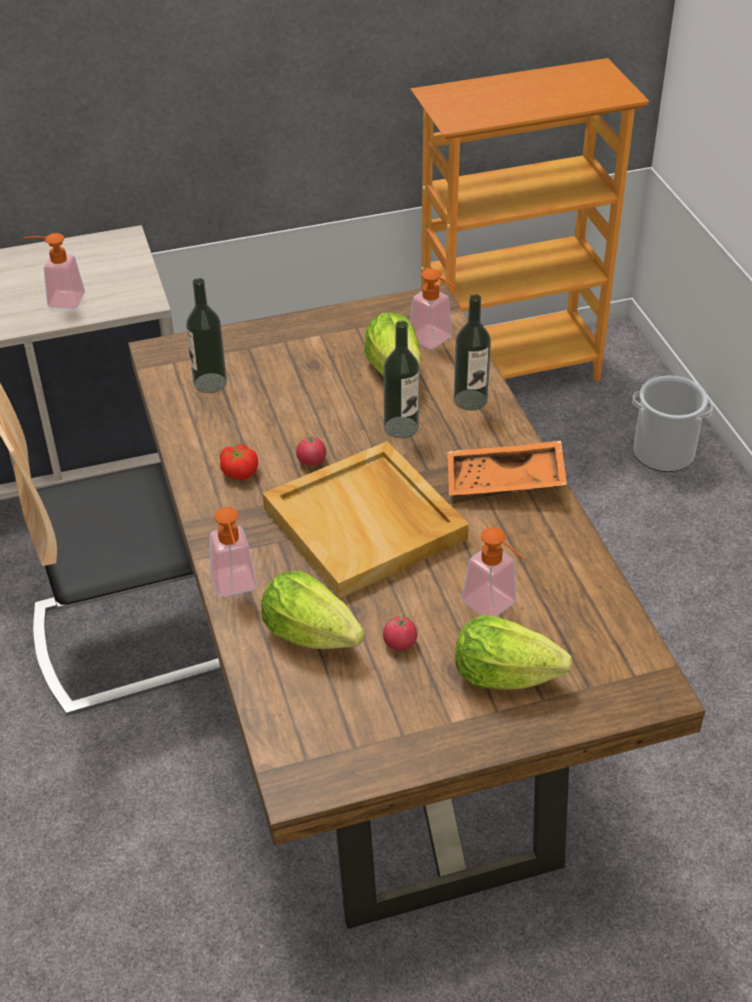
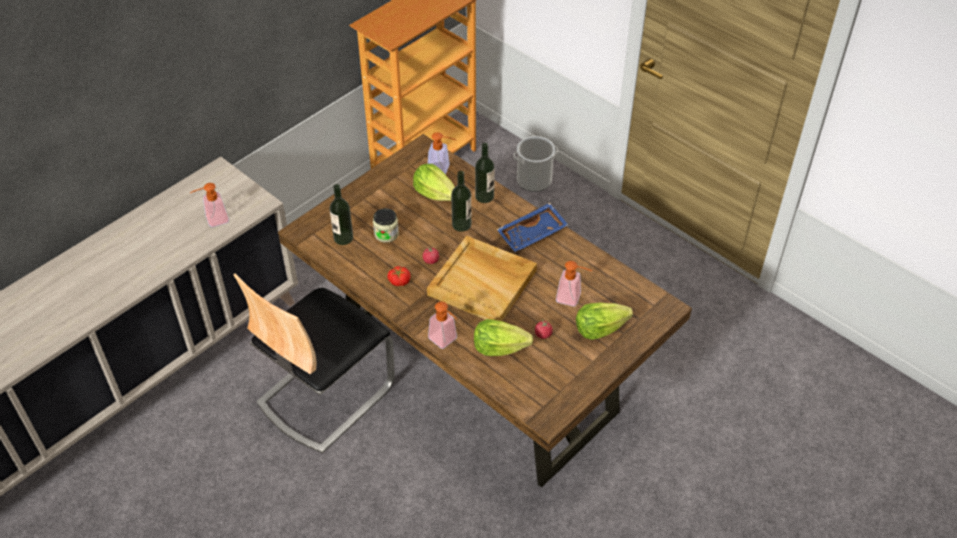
camera: 30 degrees left, 5 degrees up
orange tray [447,440,567,496] -> blue tray [497,203,568,252]
none -> jar [373,208,399,243]

